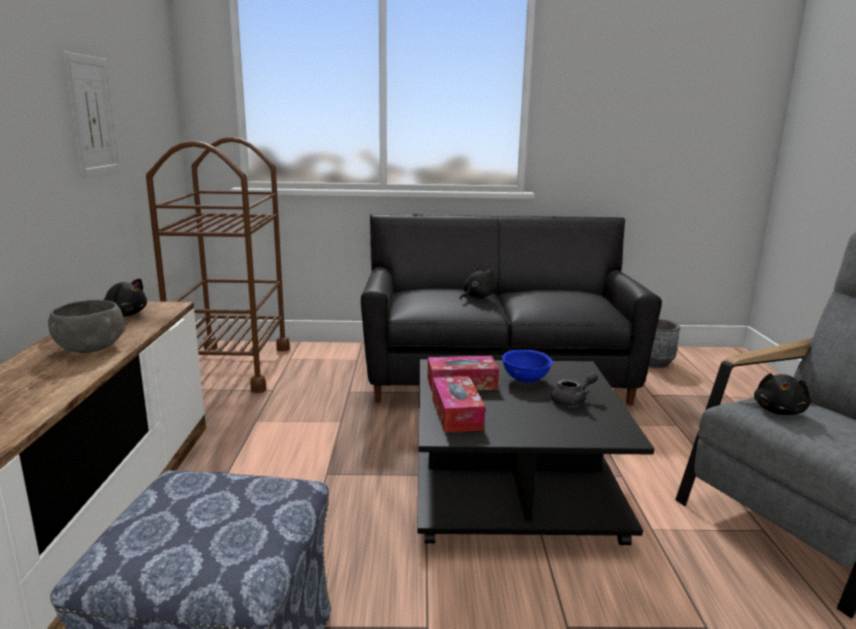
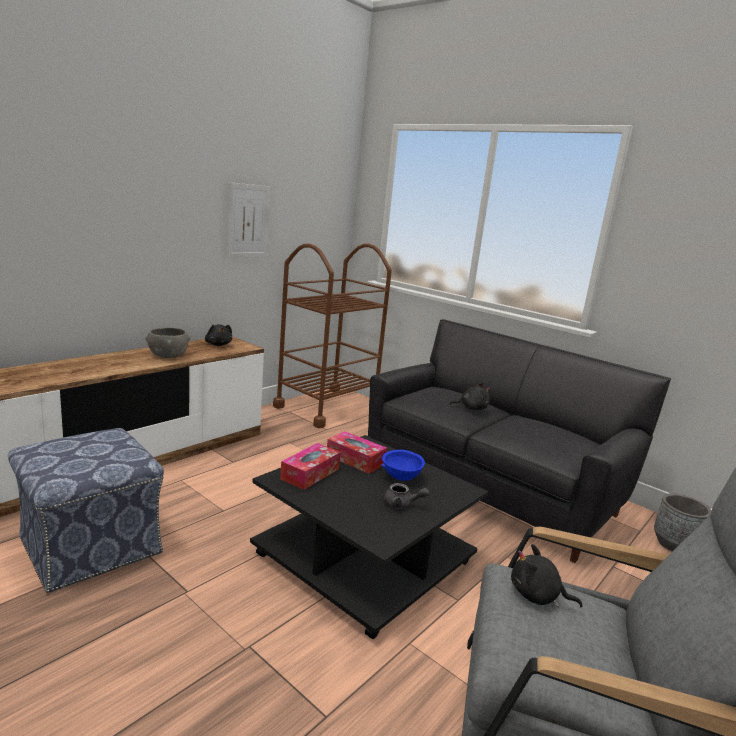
camera: 40 degrees right, 0 degrees up
black plush toy [754,373,811,415] -> black plush toy turned 45 degrees clockwise [511,544,583,608]

